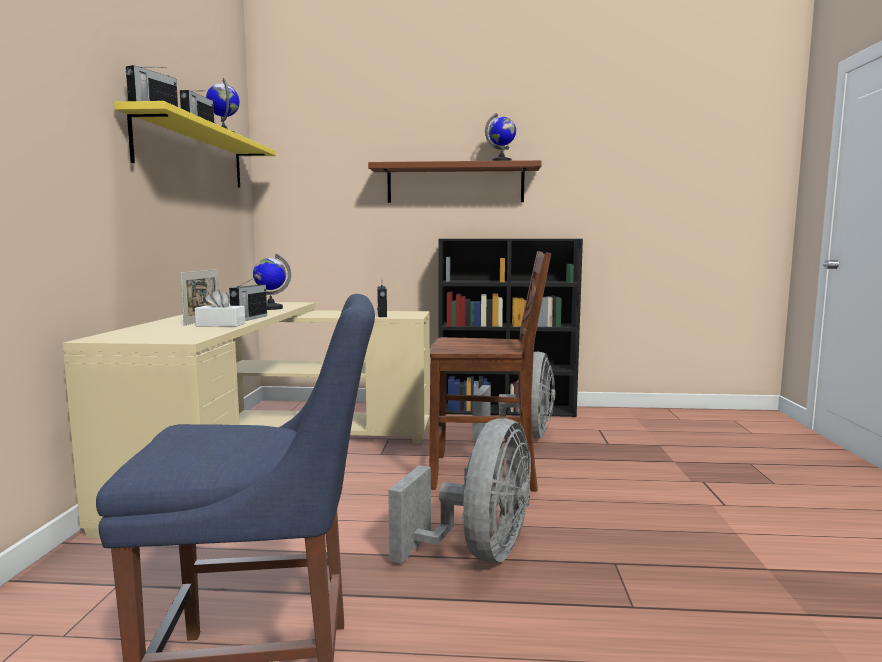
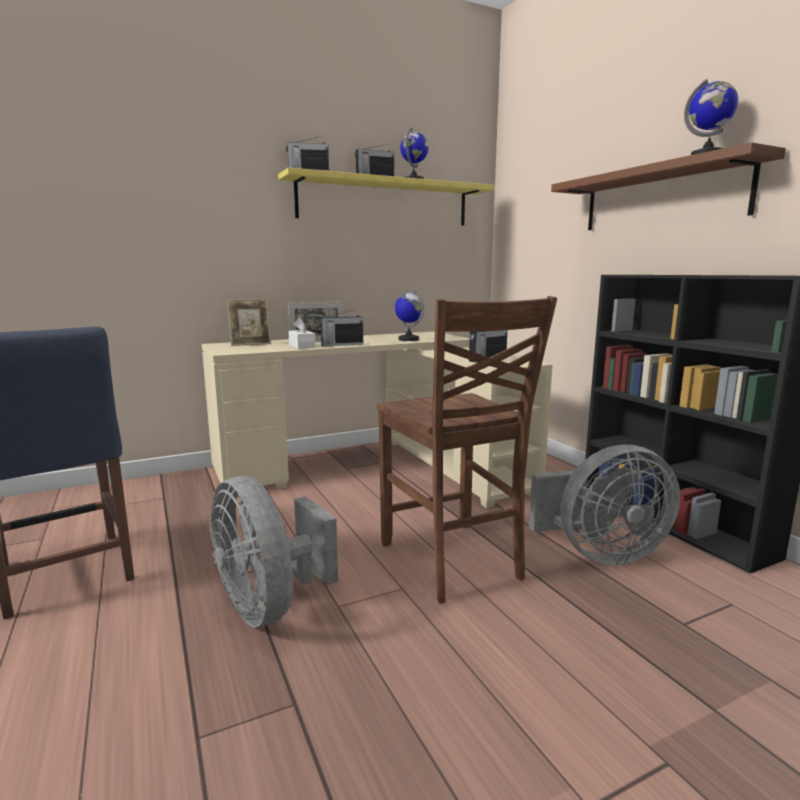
camera: 60 degrees right, 5 degrees up
grey fan [388,418,531,563] -> grey fan turned 60 degrees clockwise [209,476,338,627]
none -> picture frame [227,299,271,346]

